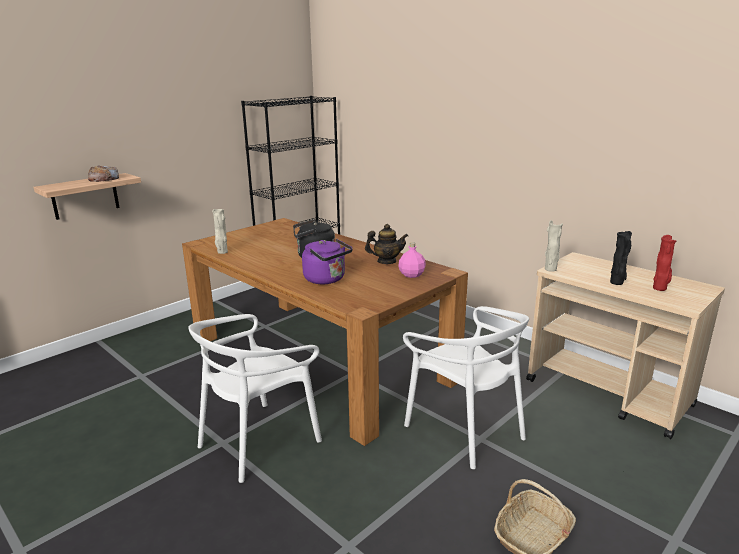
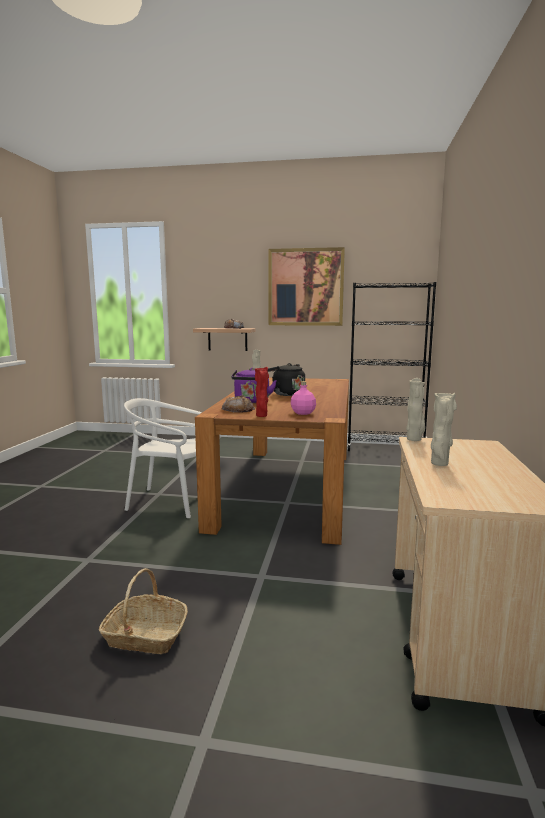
camera: 55 degrees right, 10 degrees down
teapot [365,224,408,264] -> none
white chair [403,306,529,469] -> none
black vase [610,231,632,285] -> beige vase [431,393,457,466]
red vase [653,235,676,291] -> red vase moved to [255,367,269,417]
none -> bread [222,395,255,413]
none -> picture [269,247,345,326]

